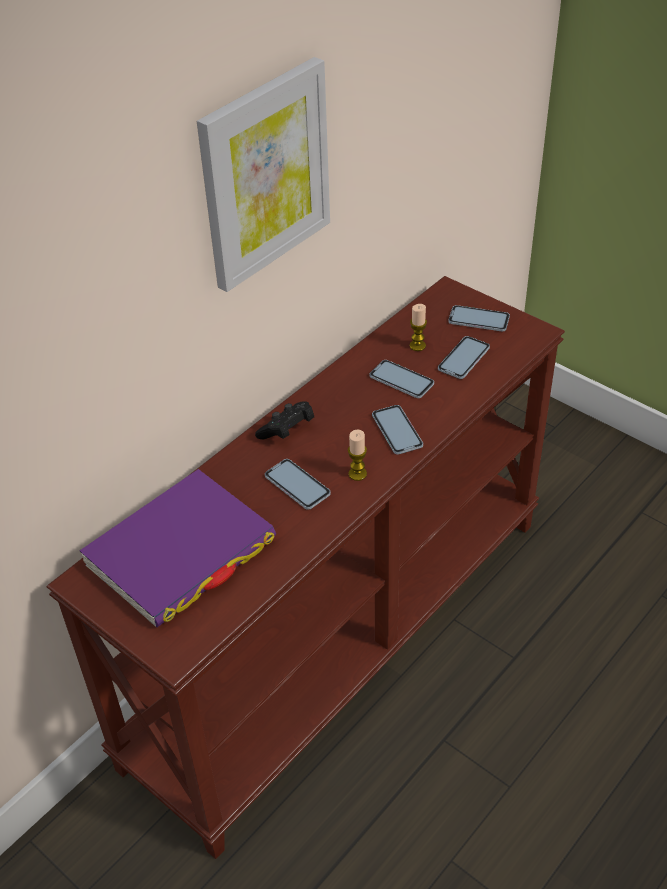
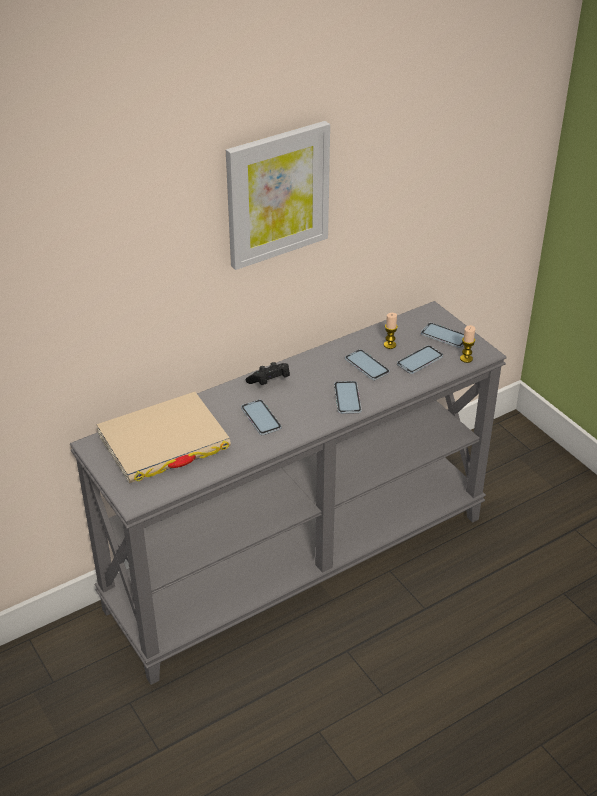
camera: 15 degrees right, 5 degrees down
brown console table [47,276,565,859] -> grey console table [70,301,507,685]
purple book [80,469,276,627] -> beige book [97,392,231,483]
candle [348,430,367,481] -> candle moved to [460,325,475,363]

